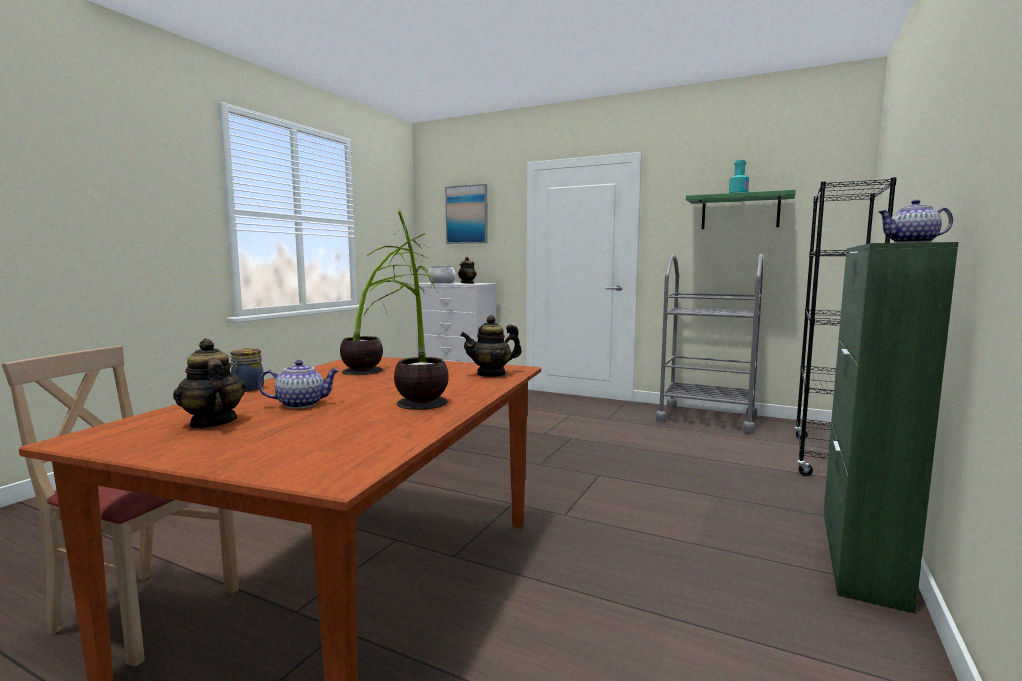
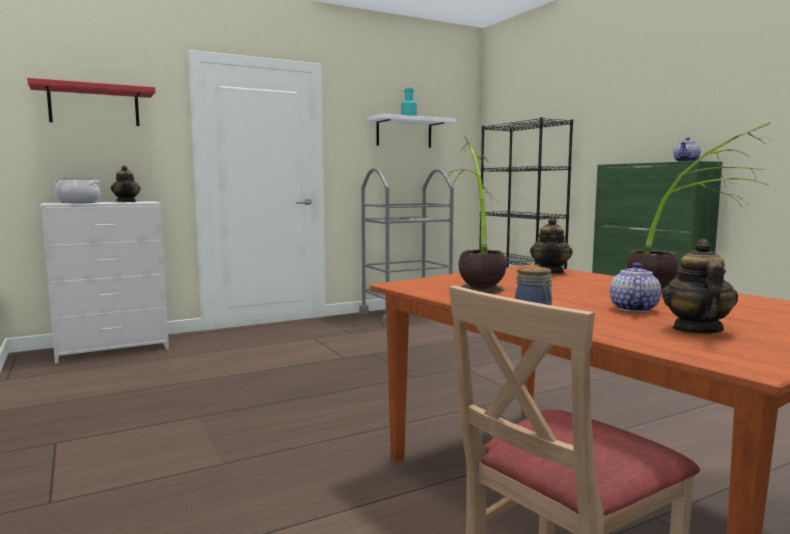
camera: 55 degrees left, 0 degrees up
teapot [173,338,246,429] -> teapot turned 105 degrees clockwise [662,239,738,334]
picture [445,184,488,244] -> red shelf [27,78,156,126]
green shelf [686,190,796,229] -> white shelf [367,114,456,147]

